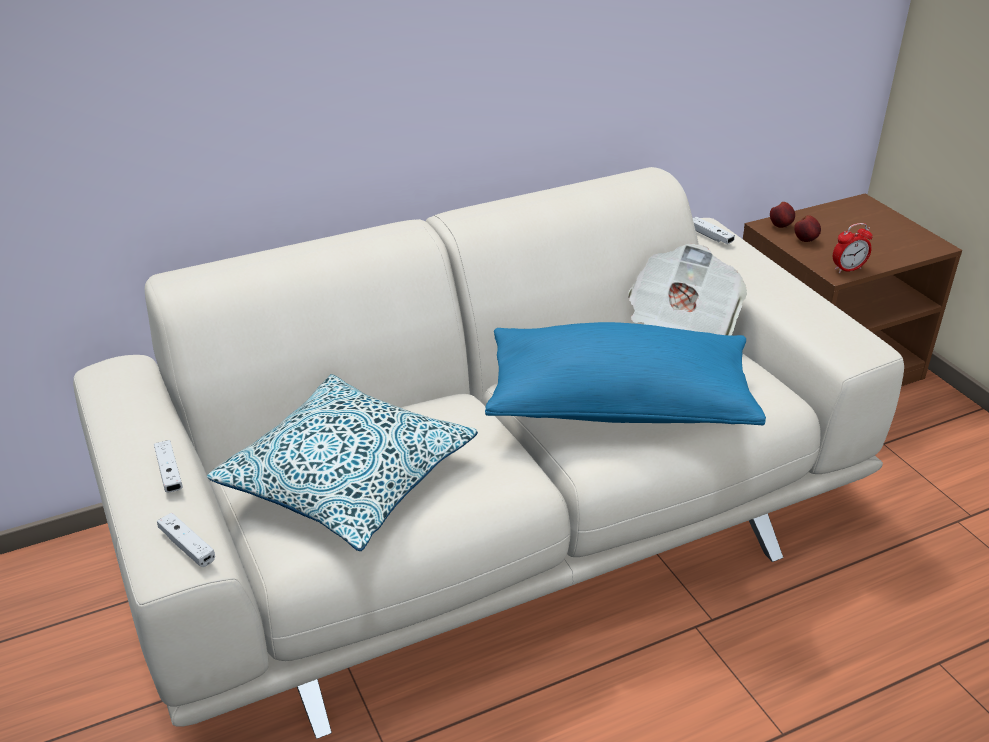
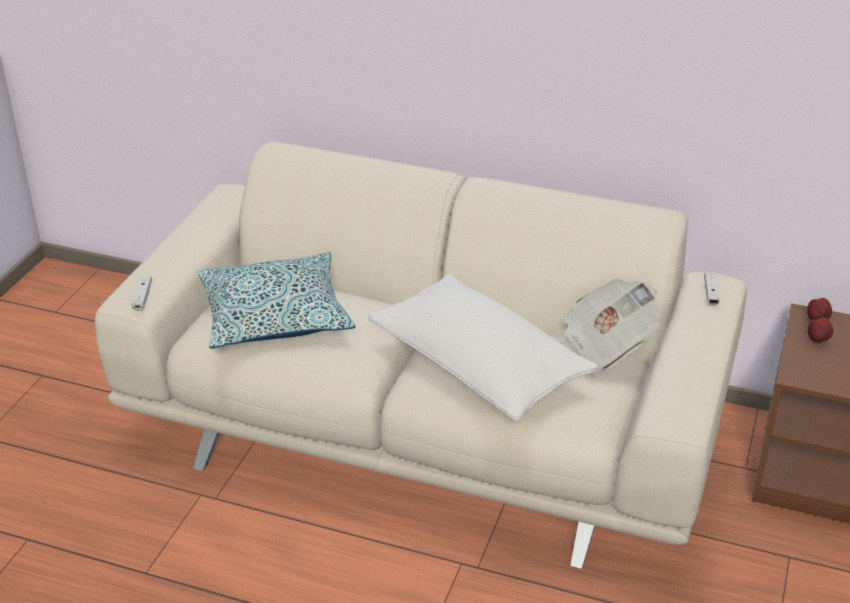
camera: 45 degrees right, 0 degrees up
white game controller [154,440,183,492] -> none
blue pillow [485,322,766,425] -> white pillow [368,274,598,422]
alarm clock [833,223,873,273] -> none

